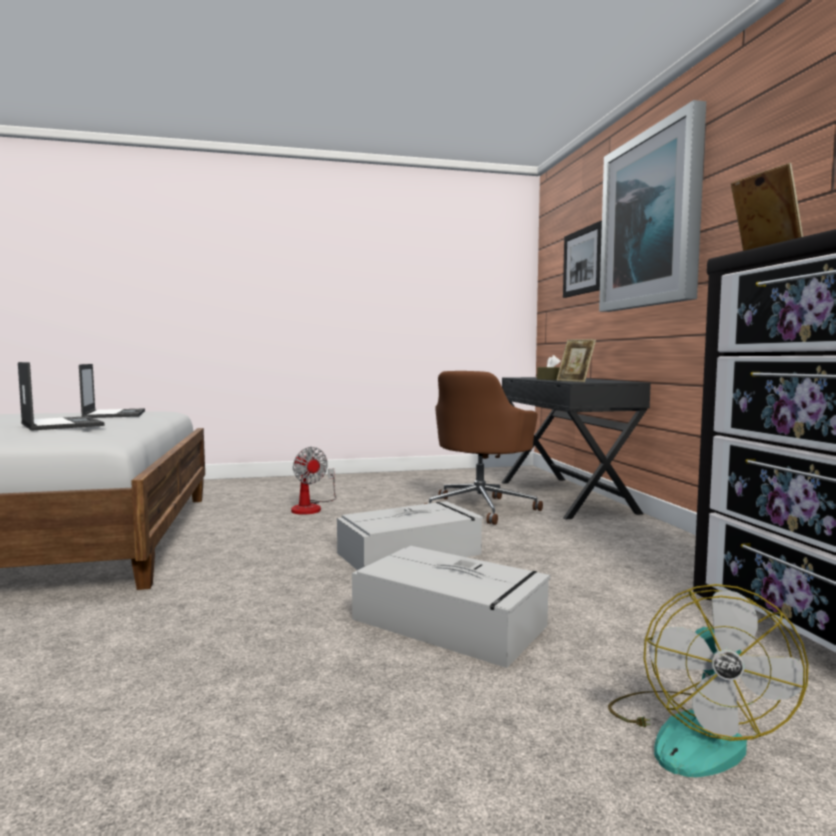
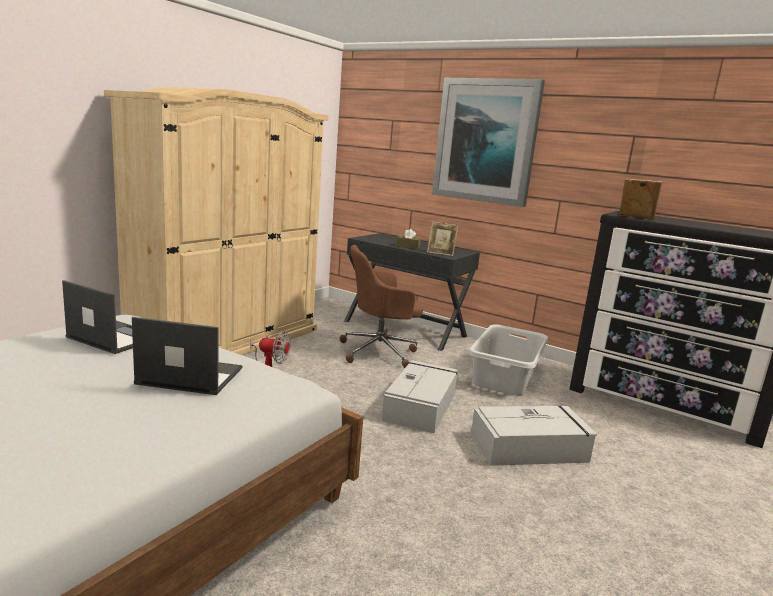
camera: 45 degrees left, 10 degrees up
brown office chair [425,371,543,525] -> brown office chair turned 90 degrees clockwise [339,245,423,368]
picture [563,221,602,298] -> none
fan [608,584,808,777] -> none
none -> beige wardrobe [104,87,328,355]
none -> grey laundry basket [468,324,548,396]

